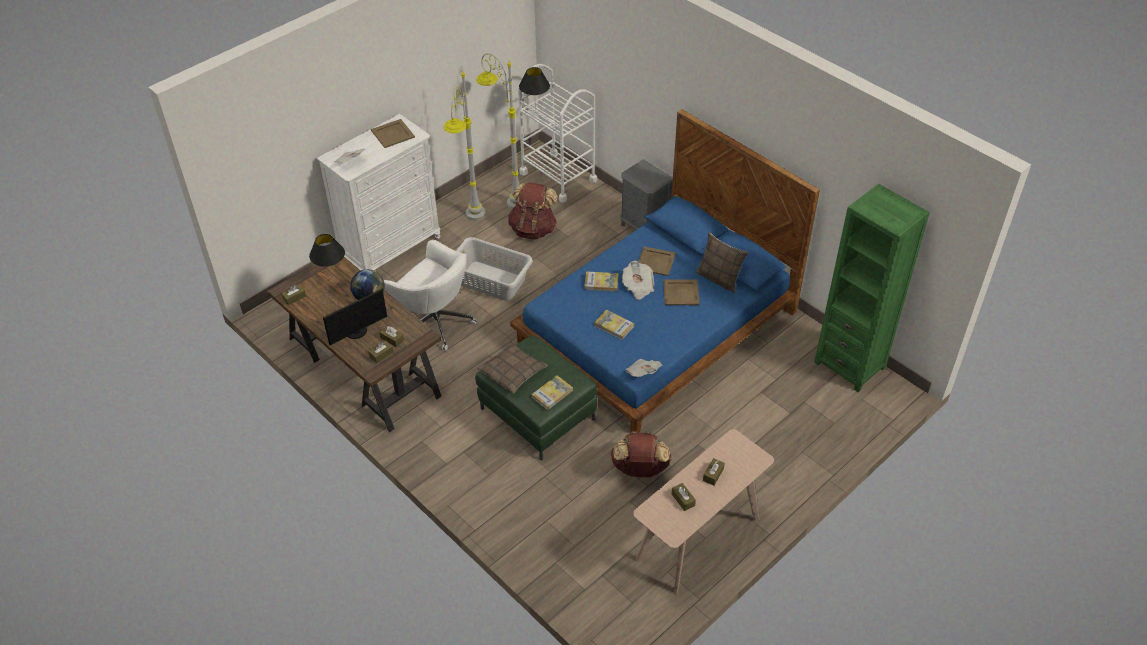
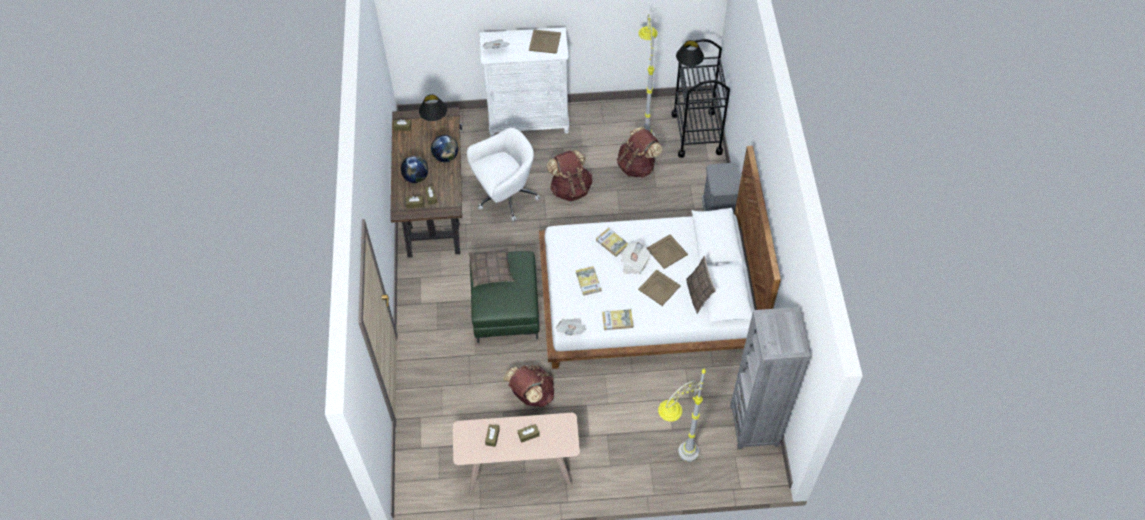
camera: 40 degrees right, 10 degrees up
monitor [323,289,387,345] -> globe [401,156,428,183]
white office chair [384,240,477,351] -> white office chair turned 105 degrees counterclockwise [467,127,540,221]
grey floor lamp [443,69,486,221] -> grey floor lamp moved to [658,368,706,462]
grey laundry basket [456,237,533,301] -> brown backpack [547,150,592,201]
blue bed [510,109,820,433] -> white bed [539,146,781,369]
white cart [518,64,597,203] -> black cart [671,39,730,158]
book [531,375,573,410] -> book moved to [602,309,633,330]
green bookcase [814,184,930,392] -> grey bookcase [730,307,811,450]

